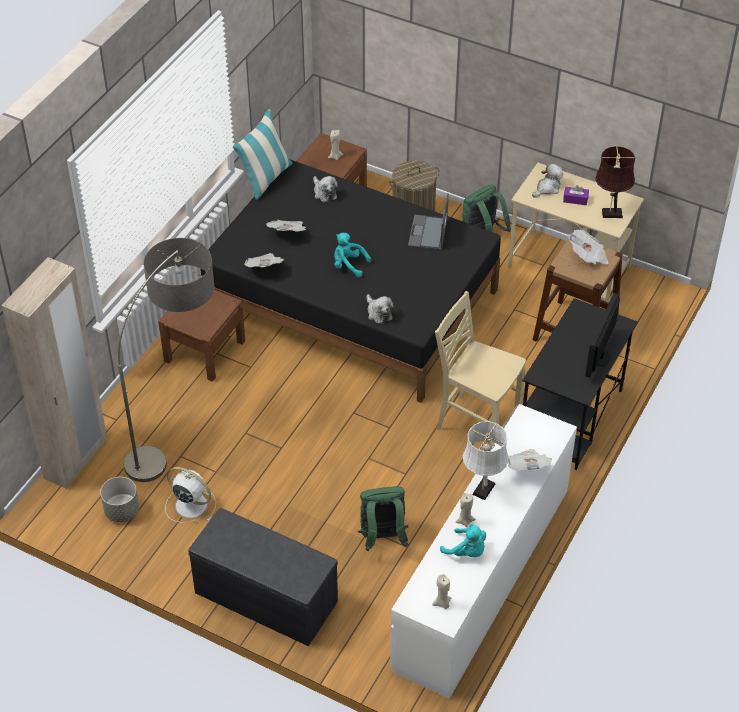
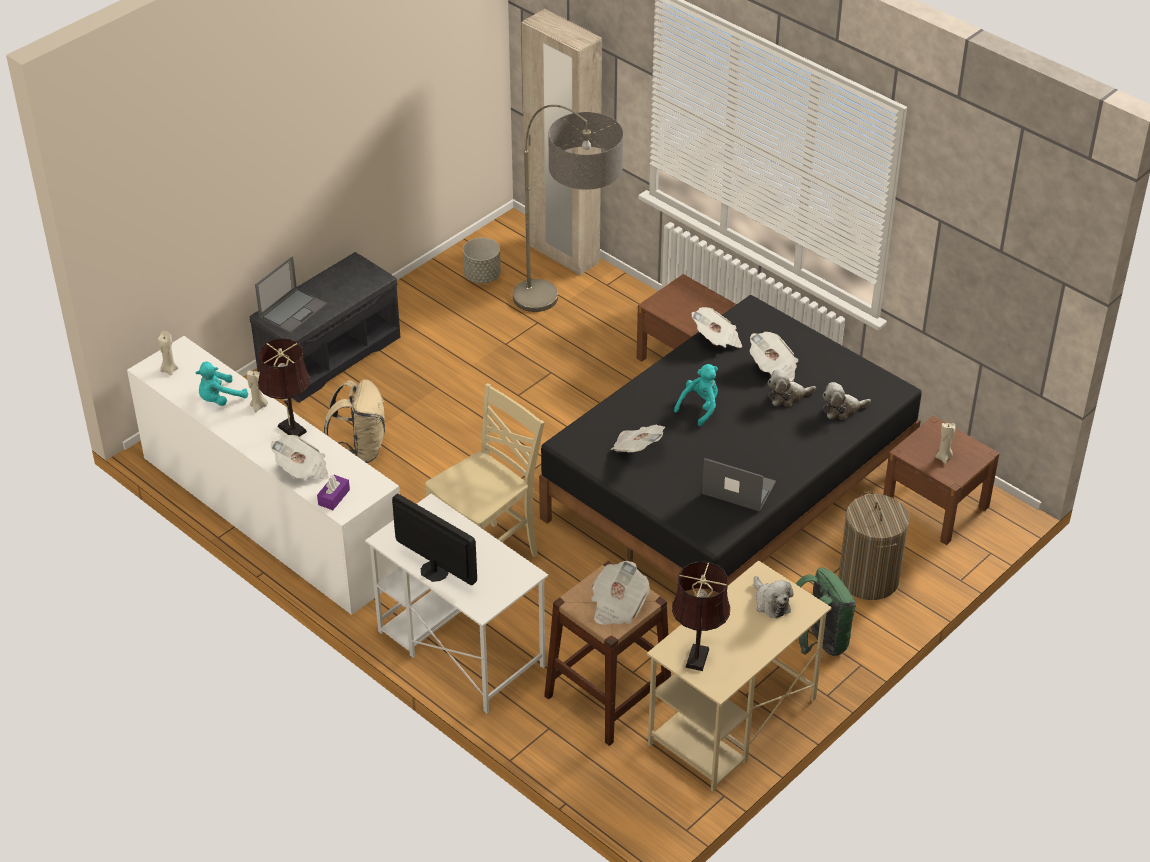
camera: 105 degrees right, 5 degrees down
white fan [165,467,216,523] -> none
pillow [233,109,292,200] -> none
green backpack [358,486,409,551] -> beige backpack [324,379,385,463]
plush toy [367,294,394,324] -> plush toy moved to [768,369,816,407]
white table lamp [463,421,509,500] -> brown table lamp [258,338,310,437]
black desk [522,298,637,470] -> white desk [365,494,548,713]
purple tissue box [563,185,589,205] -> purple tissue box moved to [317,475,350,510]
none -> laptop [255,256,327,333]
none -> newspaper [610,425,665,452]

